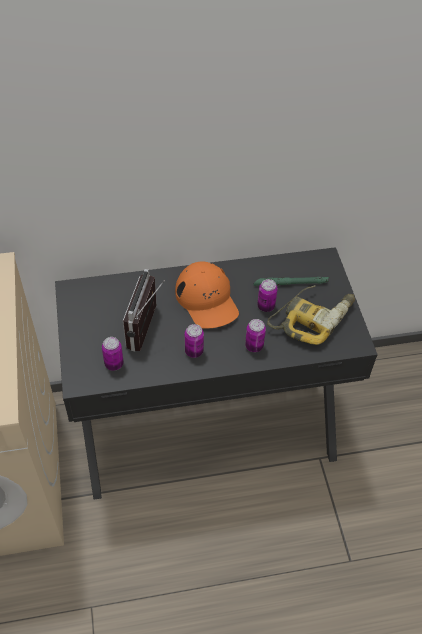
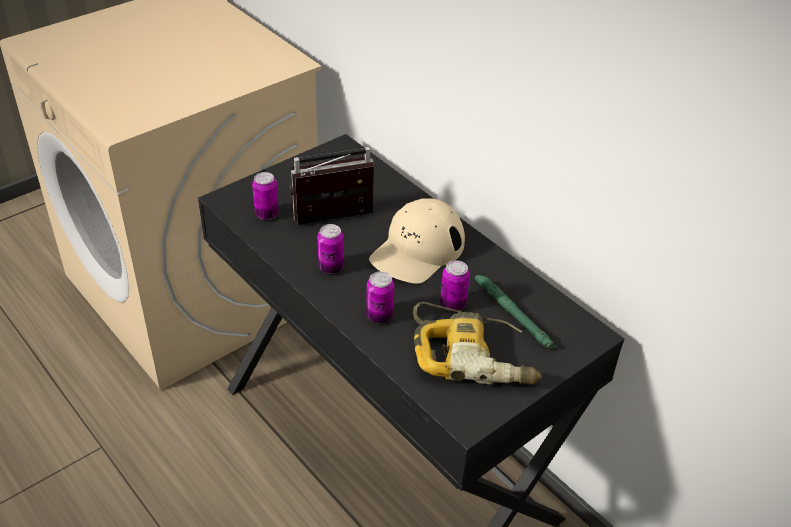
camera: 60 degrees right, 10 degrees down
orange cap [175,261,239,329] -> beige cap [369,198,465,284]

